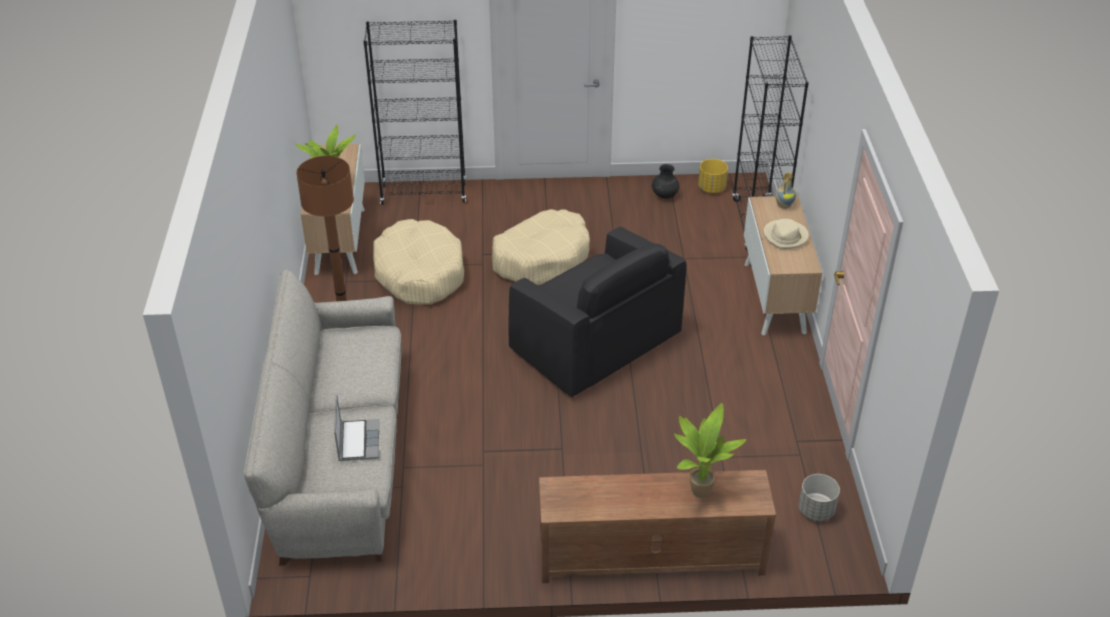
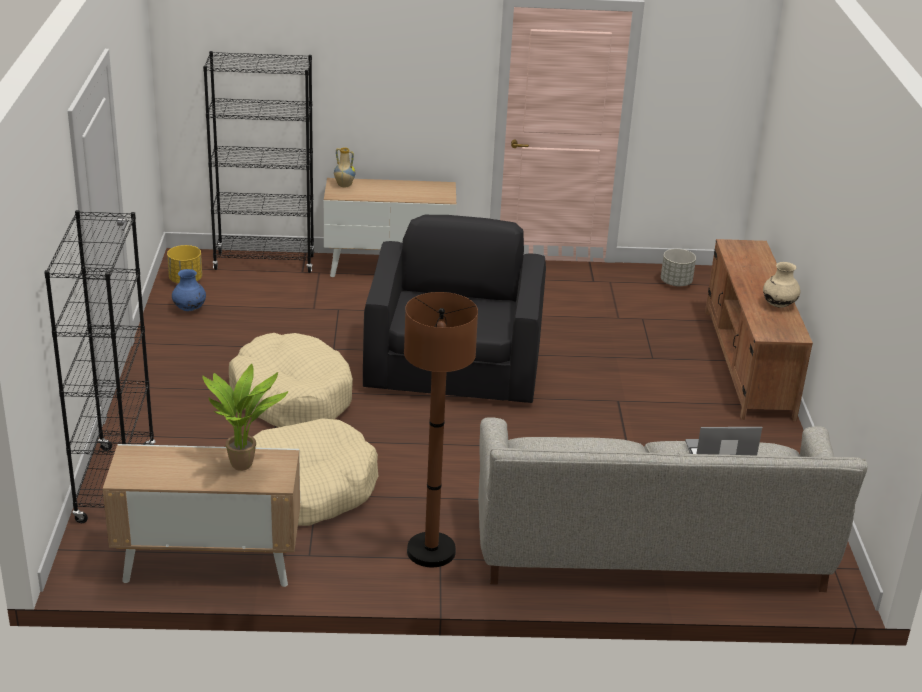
camera: 90 degrees left, 10 degrees down
black armchair [508,227,687,397] -> black armchair turned 45 degrees counterclockwise [363,215,546,403]
black vase [652,164,680,199] -> blue vase [172,269,206,311]
potted plant [674,403,746,498] -> none
beige hat [764,219,809,249] -> none
none -> beige vase [763,262,800,308]

